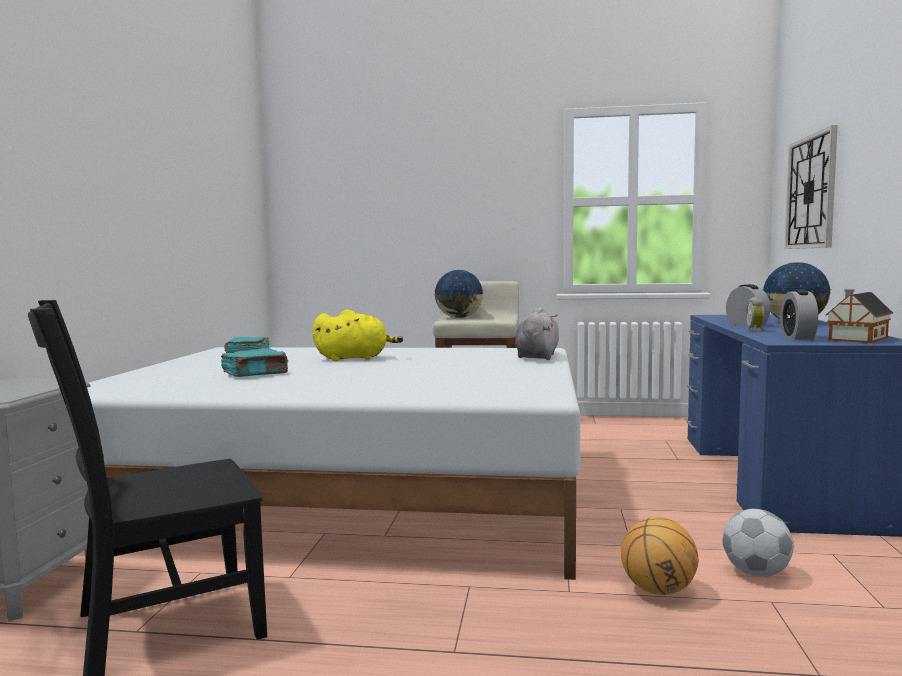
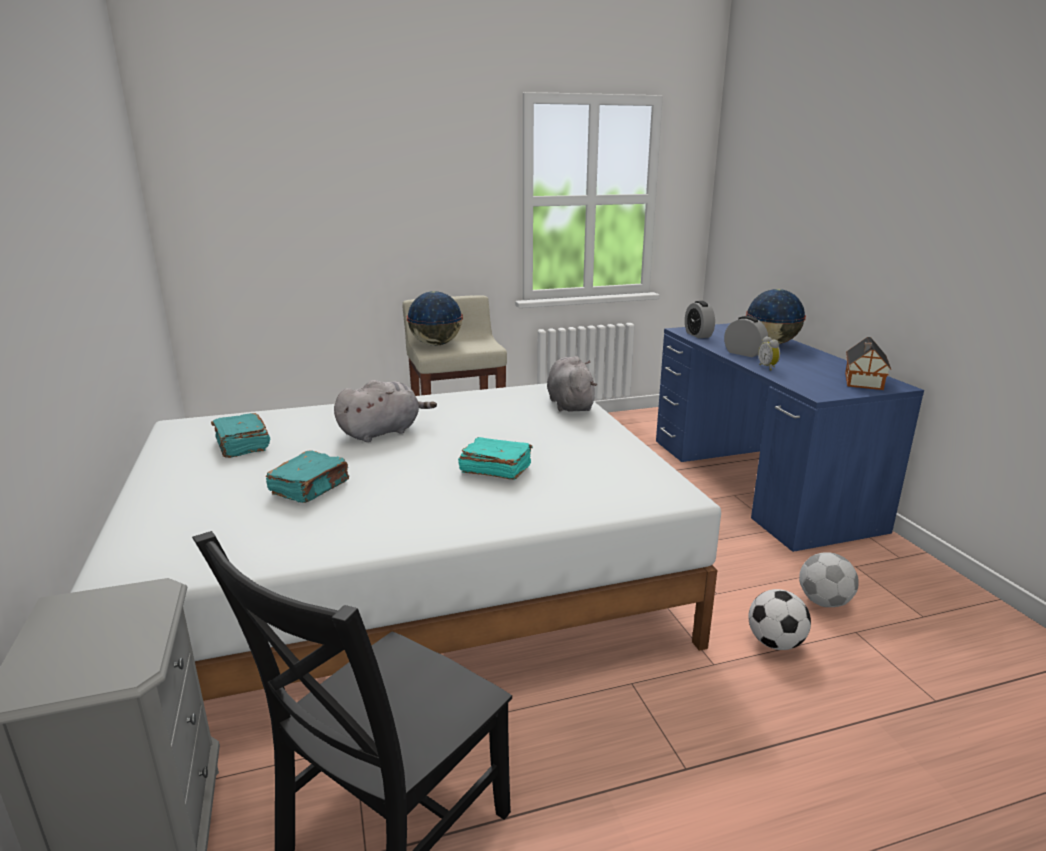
camera: 25 degrees left, 15 degrees up
yellow plush toy [312,310,403,361] -> grey plush toy [334,380,437,442]
basketball [621,517,698,595] -> football [749,589,811,650]
alarm clock [780,289,818,339] -> alarm clock moved to [685,301,715,338]
wall clock [785,125,838,249] -> none
none -> turquoise book [458,437,533,480]

